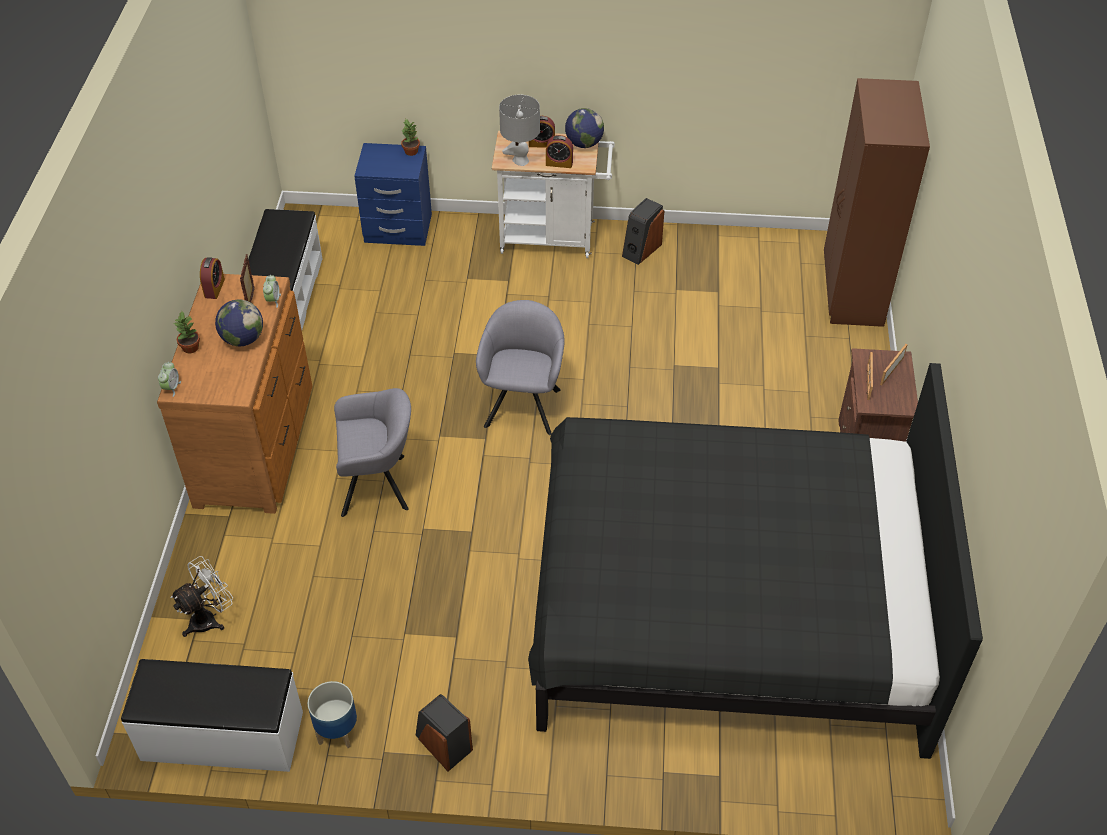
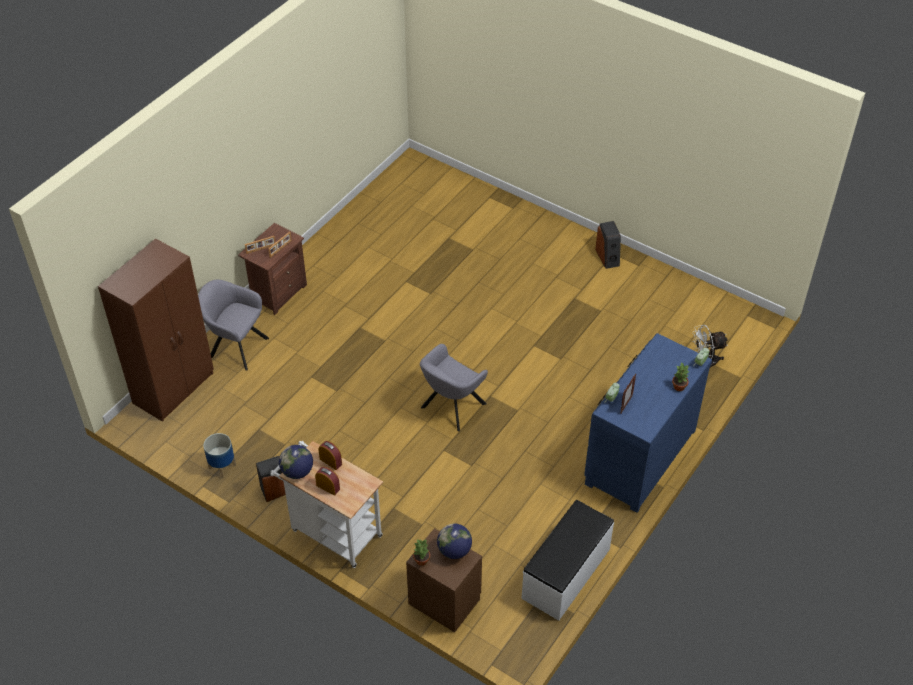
camera: 150 degrees left, 0 degrees up
white bench [121,659,303,772] -> none
brown dresser [157,274,312,514] -> blue dresser [584,333,712,513]
alarm clock [200,257,225,299] -> none
globe [215,299,263,346] -> globe moved to [437,524,472,559]
planter [308,681,357,748] -> planter moved to [203,433,236,478]
grey armchair [334,388,411,517] -> grey armchair moved to [198,279,269,371]
blue nightstand [354,143,432,246] -> brown nightstand [406,528,482,632]
grey table lamp [499,95,540,166] -> none
black bed [528,363,983,759] -> none

